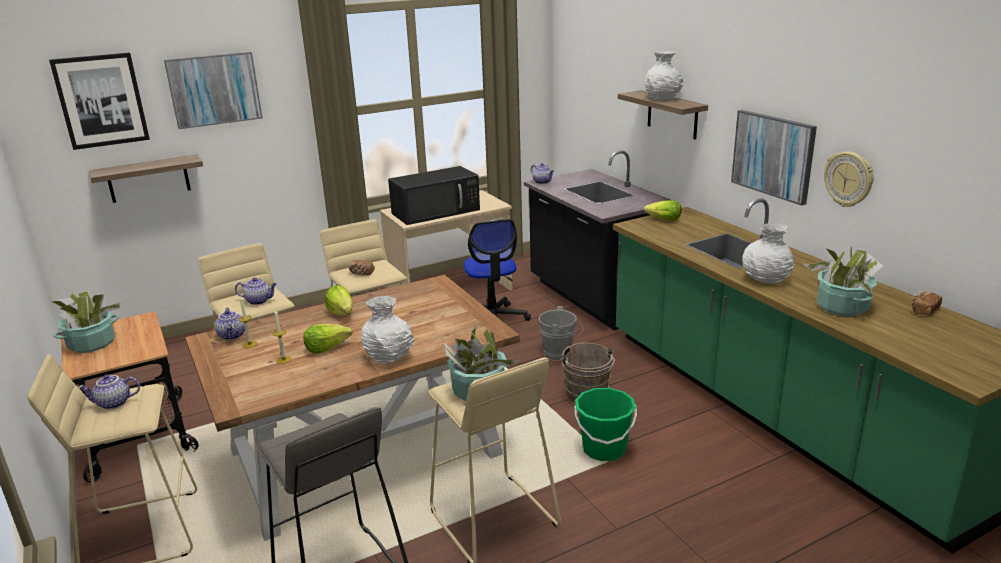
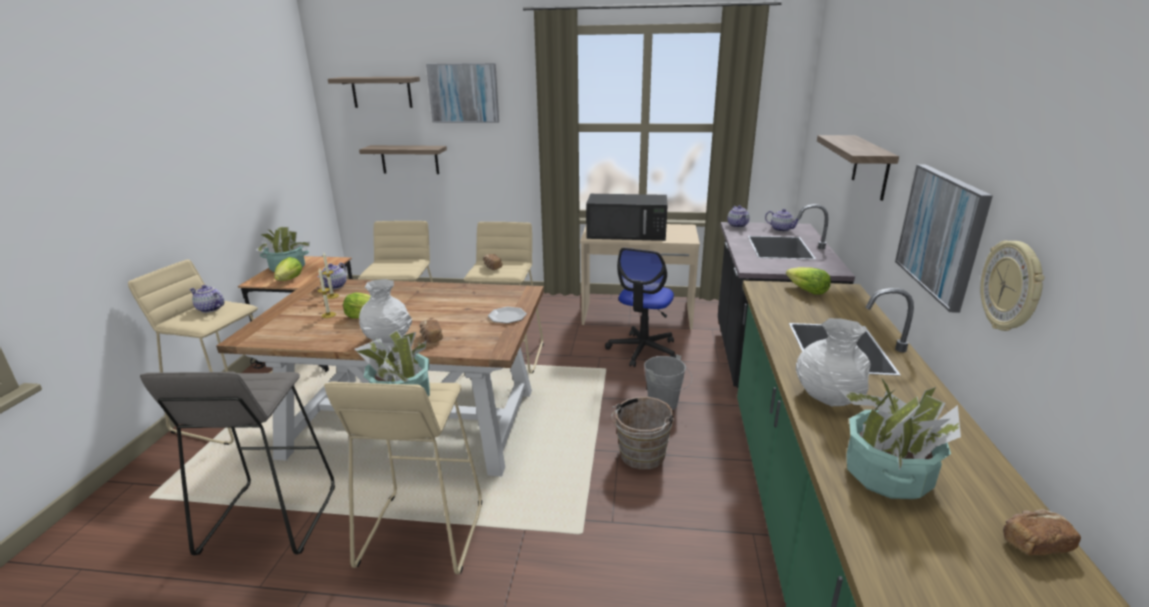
camera: 35 degrees right, 0 degrees up
picture [49,52,150,150] -> shelf [328,77,420,108]
teapot [235,278,277,305] -> teapot moved to [765,209,802,232]
lettuce [325,285,353,316] -> lettuce moved to [274,257,302,281]
green bucket [574,388,637,461] -> none
white vase [645,51,683,101] -> none
none -> bread [420,320,443,344]
none -> plate [488,307,527,324]

